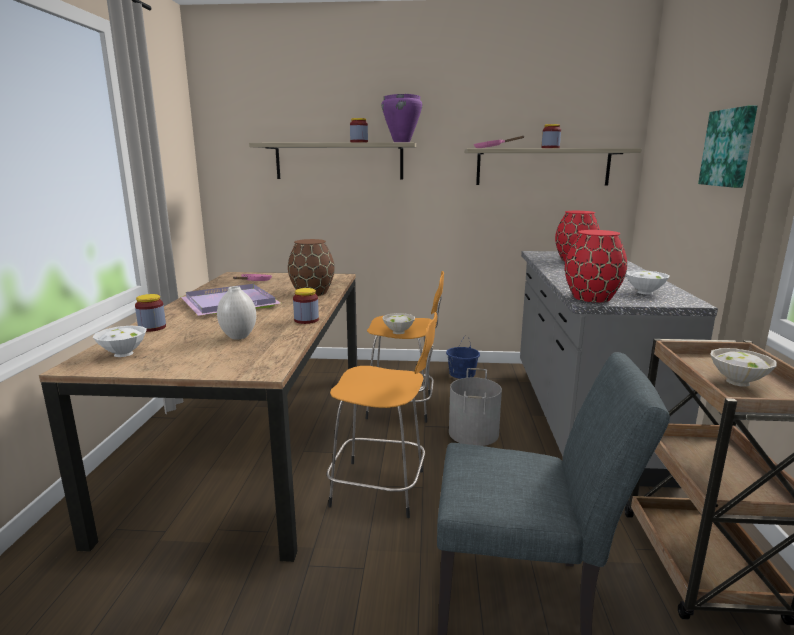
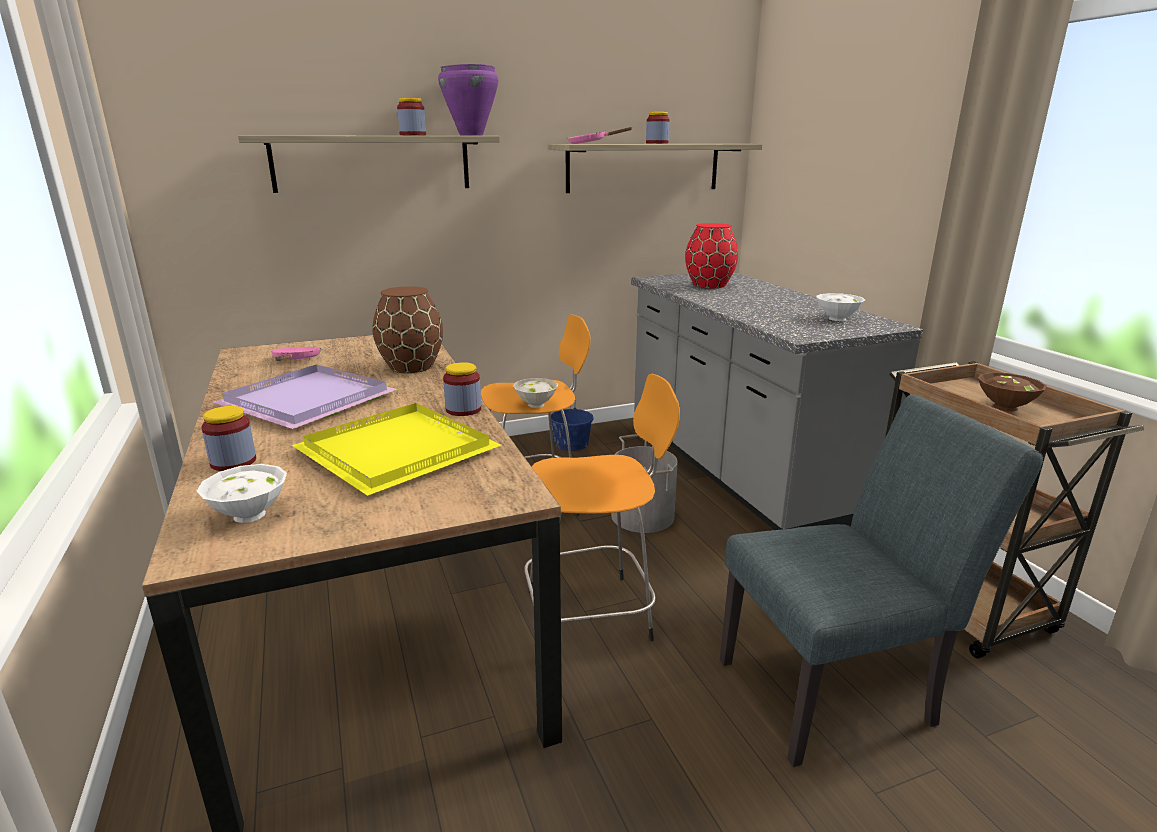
camera: 25 degrees left, 5 degrees up
white vase [217,286,256,340] -> yellow tray [292,403,501,496]
red vase [565,230,627,302] -> none
picture [698,105,758,188] -> none
white bowl [710,348,777,387] -> brown bowl [978,372,1047,411]

